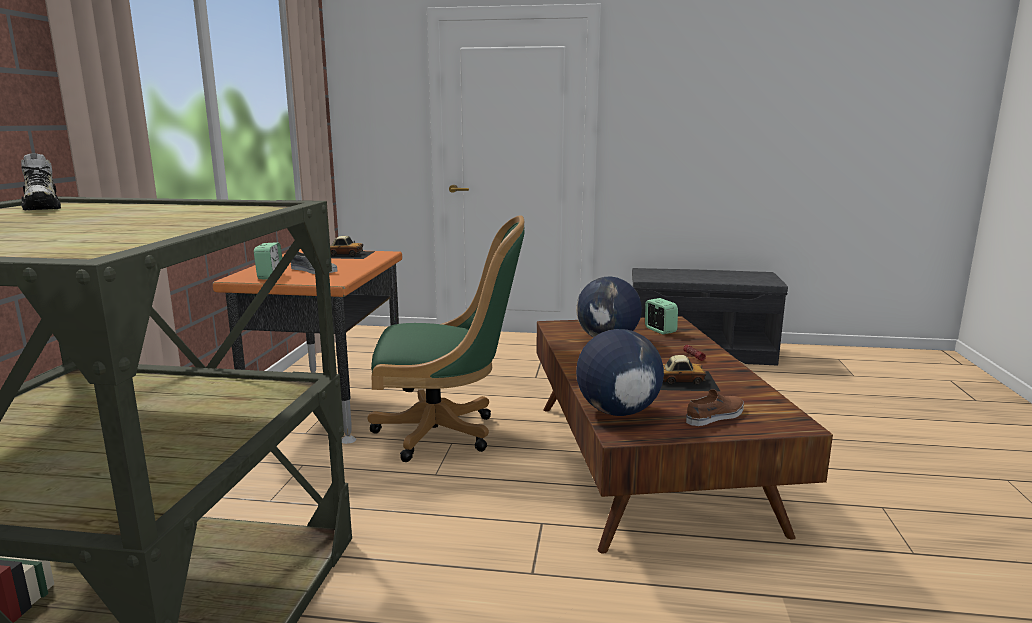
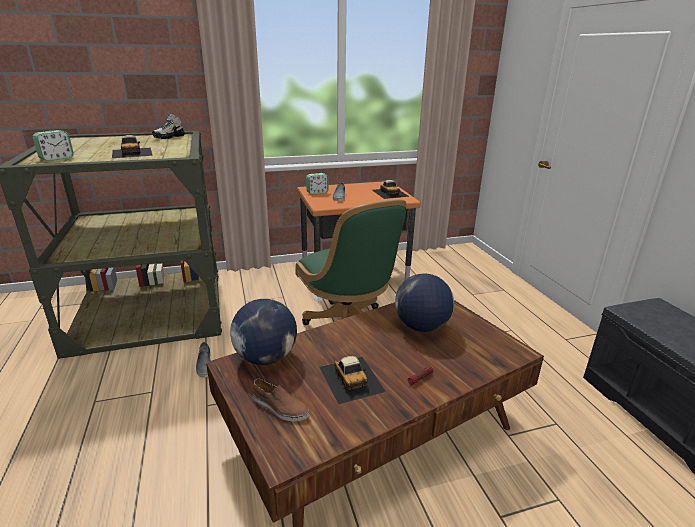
camera: 65 degrees right, 10 degrees up
alarm clock [645,298,678,334] -> alarm clock moved to [33,130,74,161]
none -> toy car [112,135,153,158]
none -> grey shoe [196,342,210,378]

